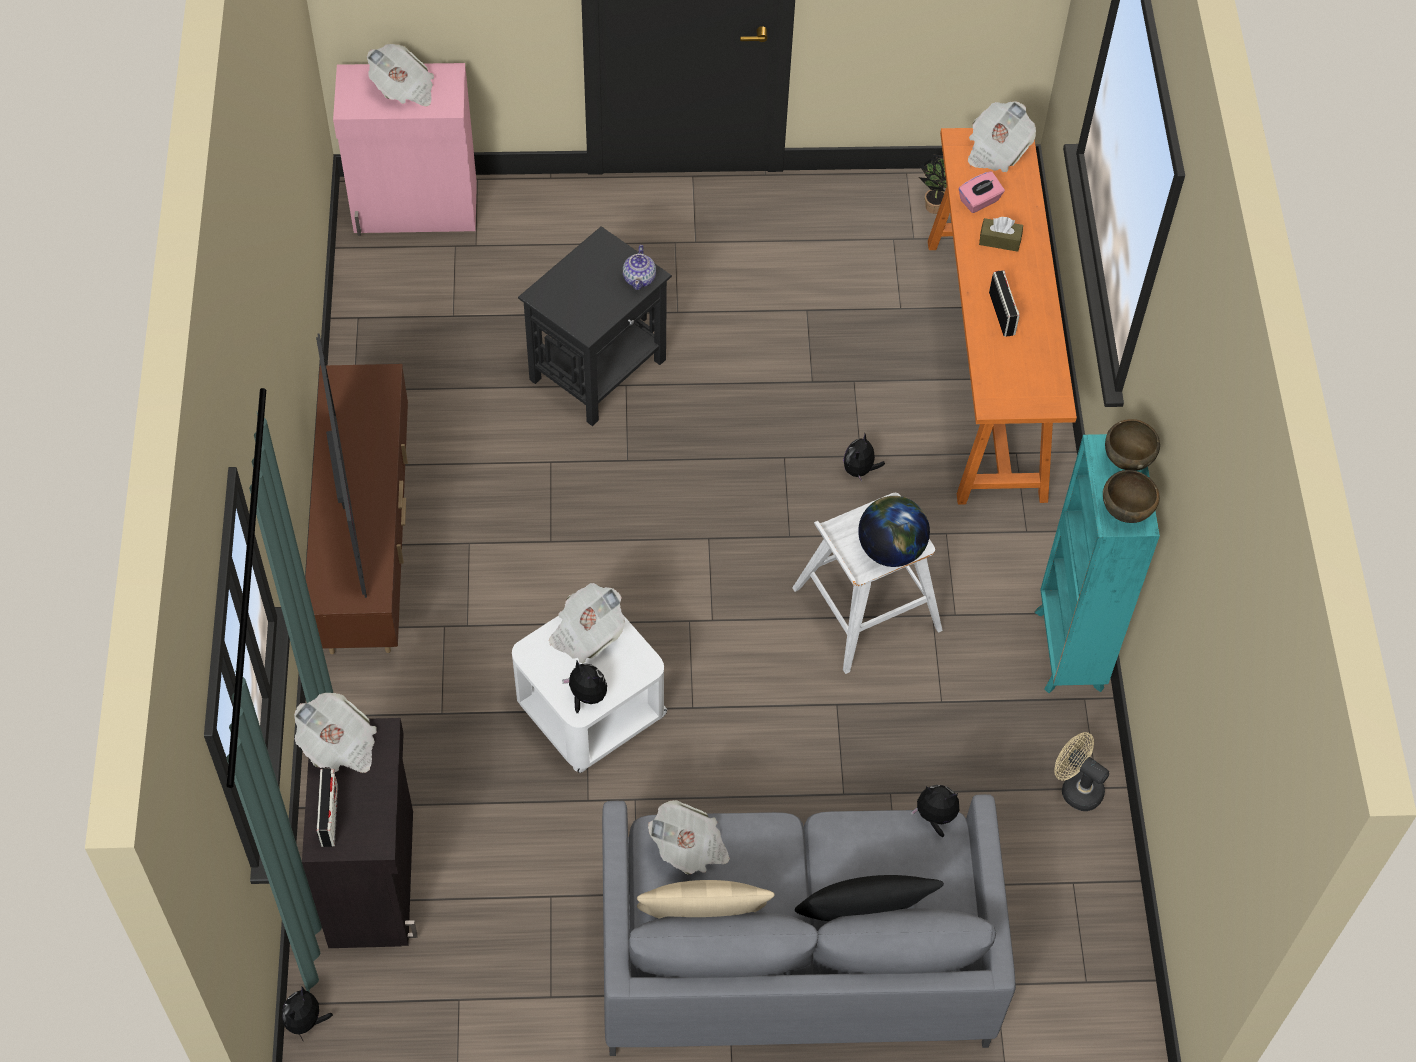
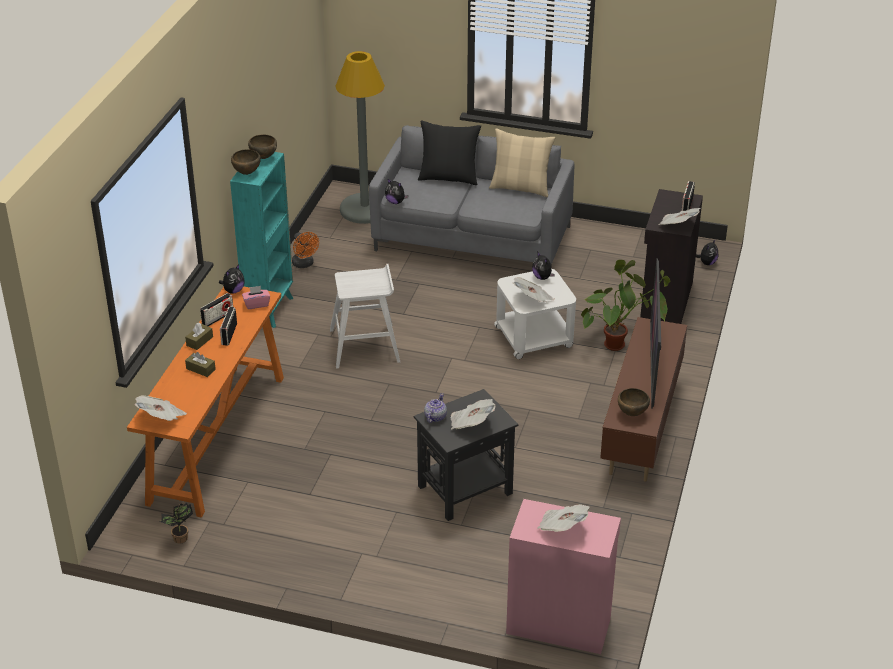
camera: 160 degrees left, 20 degrees down
newspaper [648,800,730,875] -> newspaper moved to [451,399,496,429]
plush toy [843,434,885,482] -> plush toy moved to [219,264,245,293]
globe [858,496,930,567] -> none
pink tissue box [959,171,1005,213] -> pink tissue box moved to [242,286,270,309]
beige fan [1054,732,1109,811] -> orange fan [292,232,319,268]
none -> brown tissue box [185,323,213,350]
none -> radio [200,293,233,326]
none -> grey floor lamp [335,51,385,224]
none -> potted plant [581,260,670,351]
none -> brown bowl [618,388,650,416]

